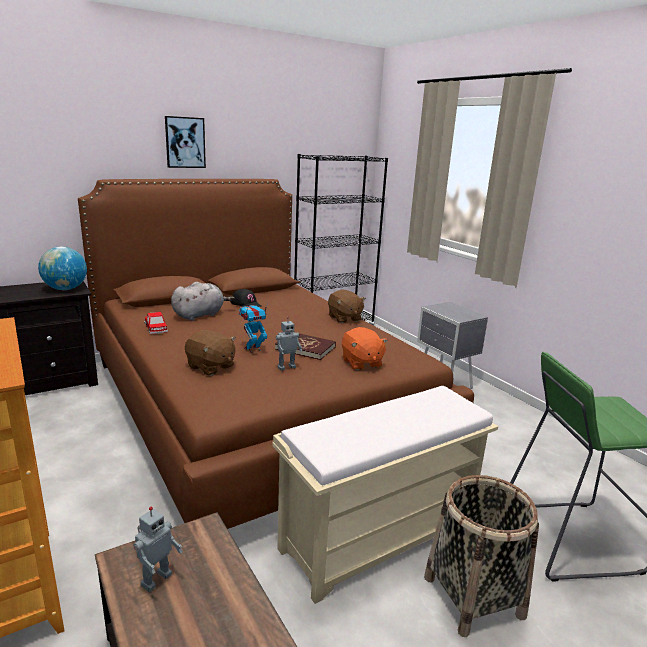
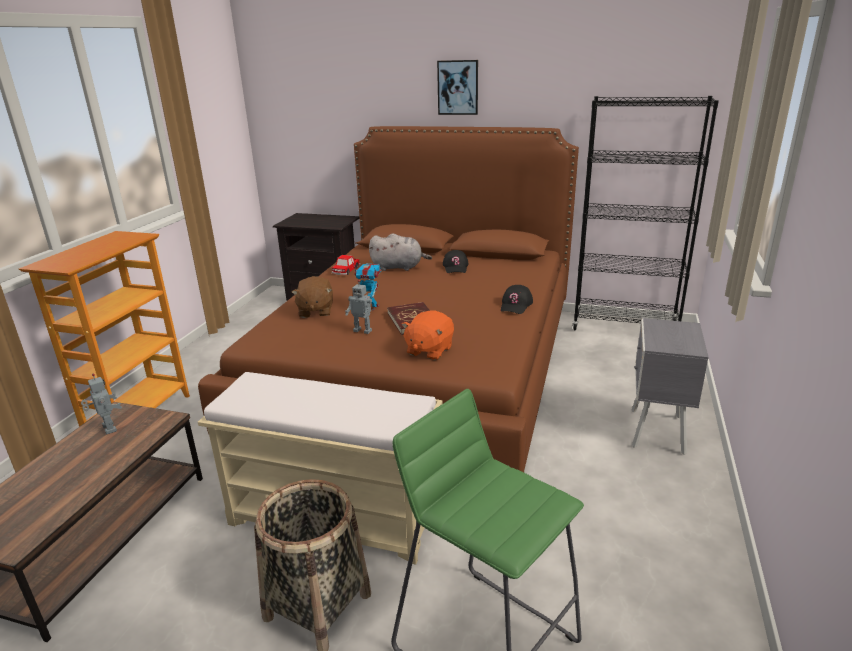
camera: 50 degrees right, 5 degrees up
globe [38,247,87,290] -> none
toy robot [133,507,183,592] -> toy robot turned 120 degrees counterclockwise [81,374,122,434]
brown plush toy [328,290,366,323] -> black cap [501,285,533,314]

